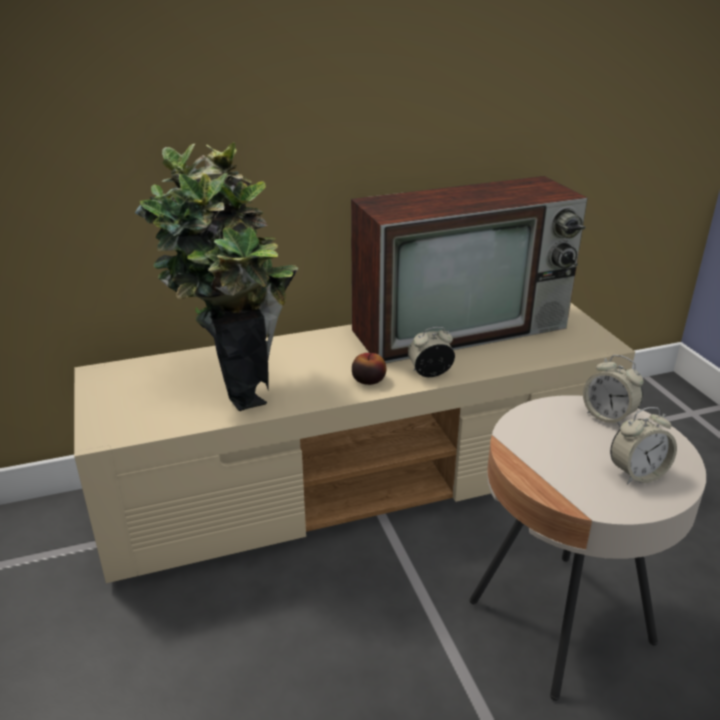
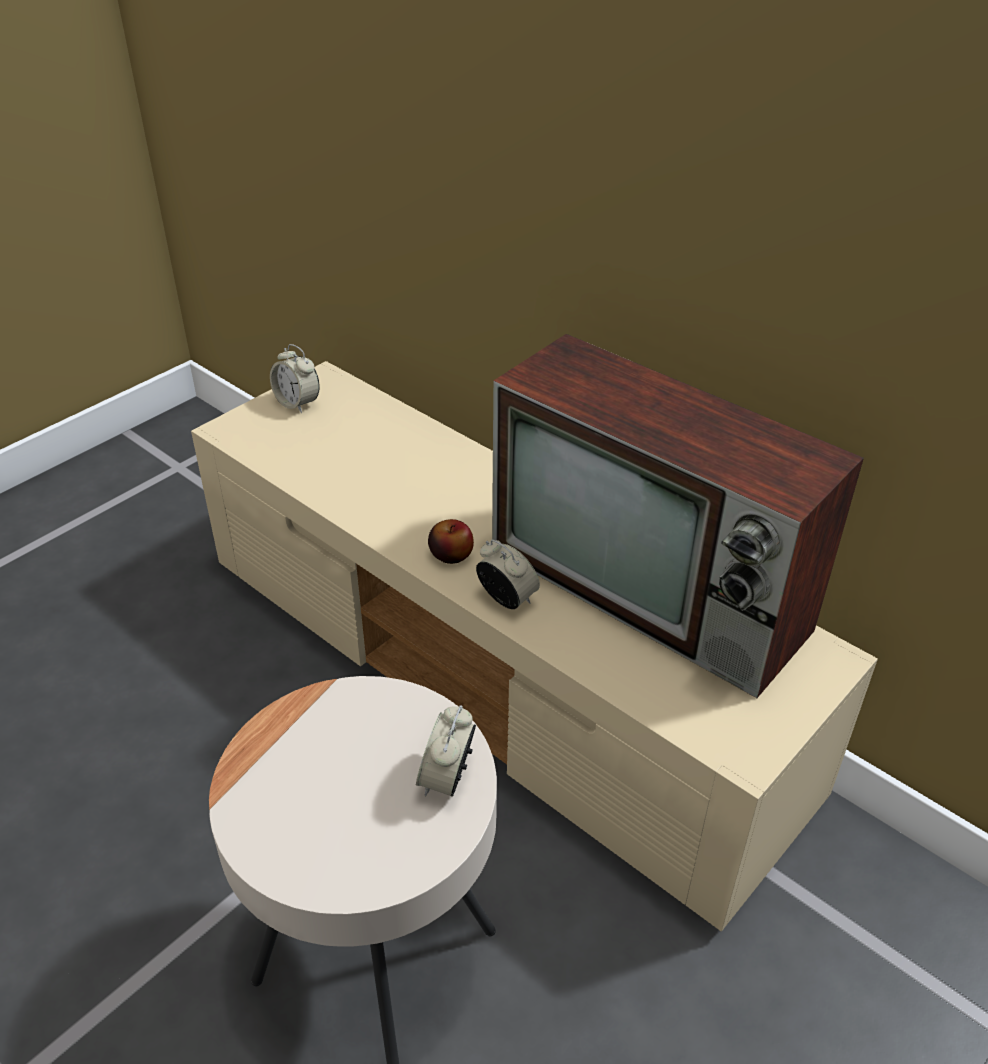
camera: 60 degrees right, 10 degrees up
potted plant [135,142,298,411] -> none
alarm clock [610,407,677,485] -> alarm clock moved to [270,344,320,413]

